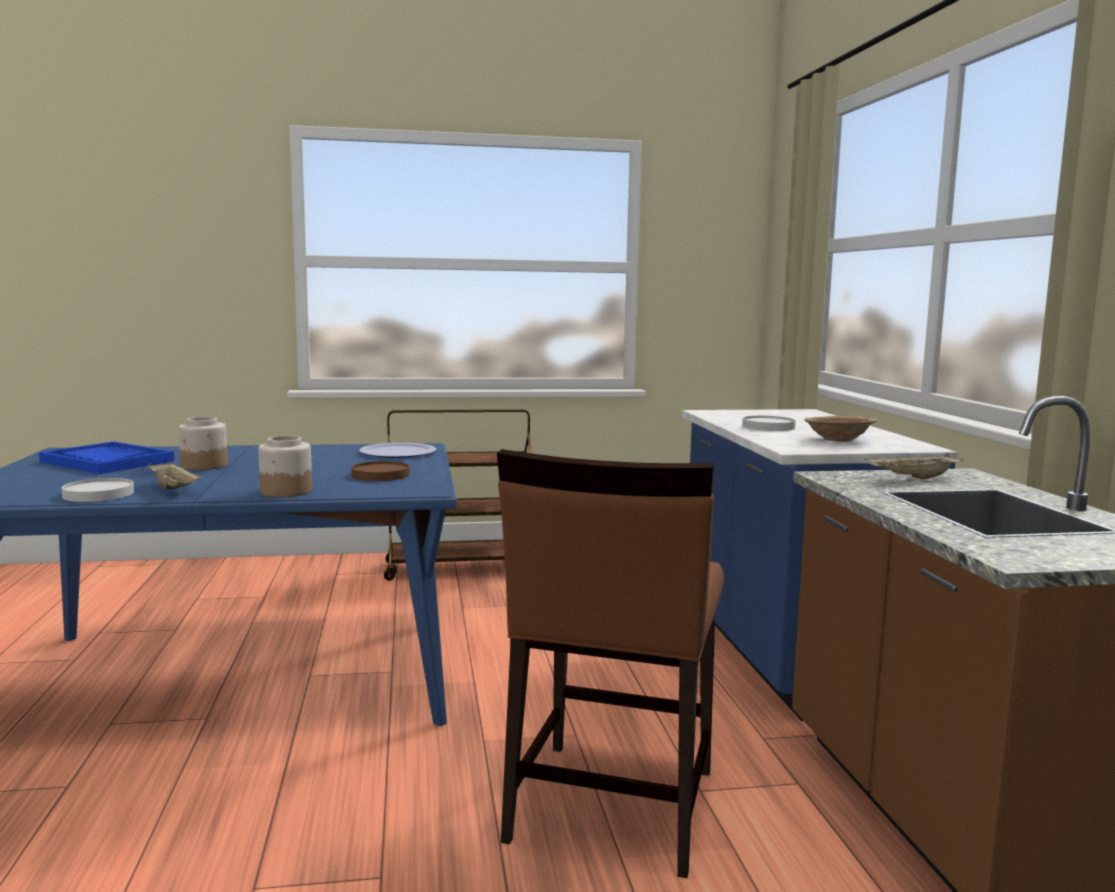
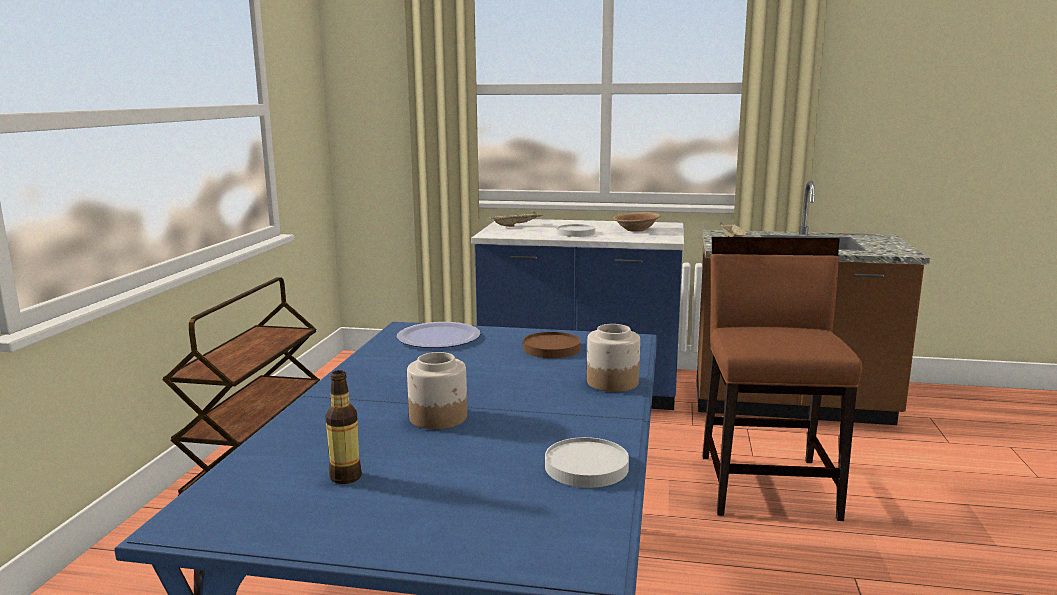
camera: 70 degrees left, 5 degrees up
blue tray [39,441,174,474] -> bottle [325,370,362,484]
beige tray [148,462,202,489] -> beige tray moved to [488,211,543,227]
brown chair [497,449,724,878] -> brown chair turned 120 degrees counterclockwise [702,237,862,521]

